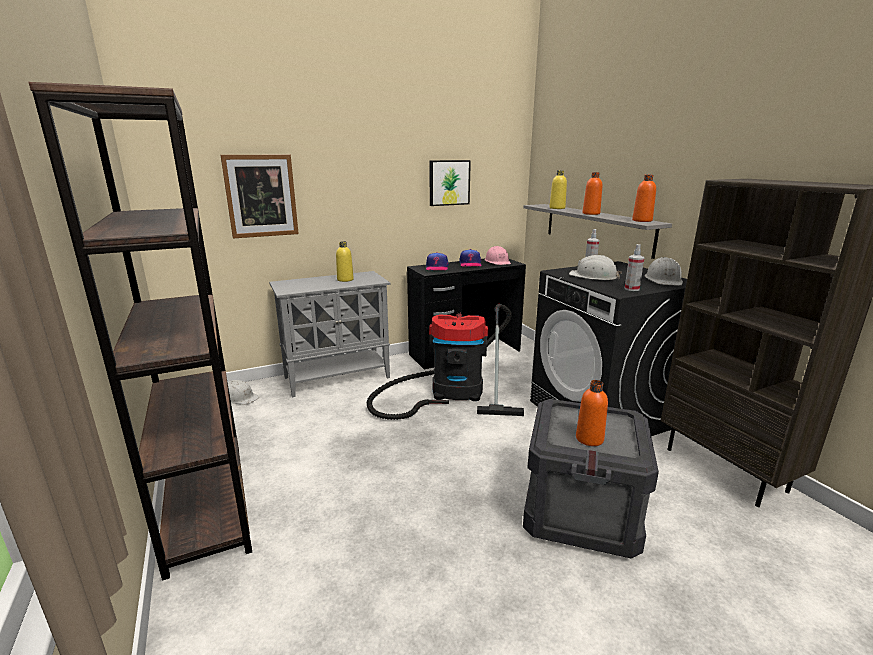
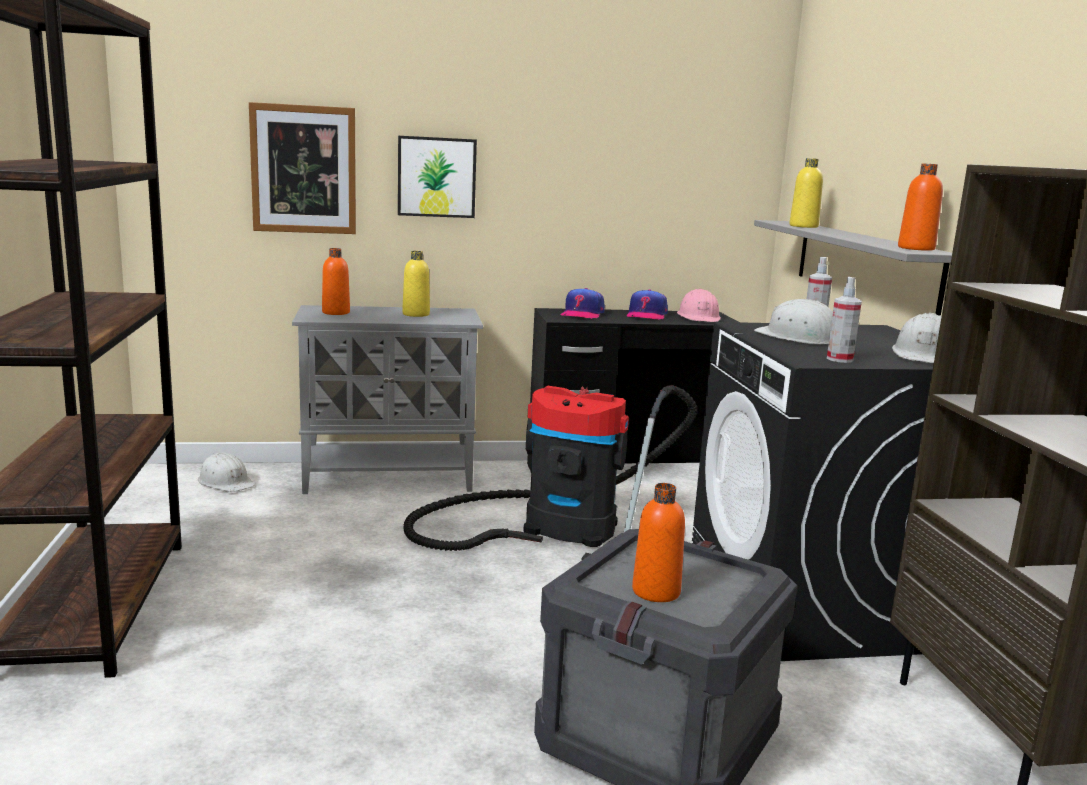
camera: 15 degrees right, 5 degrees down
picture [429,160,471,206] -> picture moved to [398,136,477,218]
orange bottle [583,172,602,215] -> orange bottle moved to [322,248,350,315]

